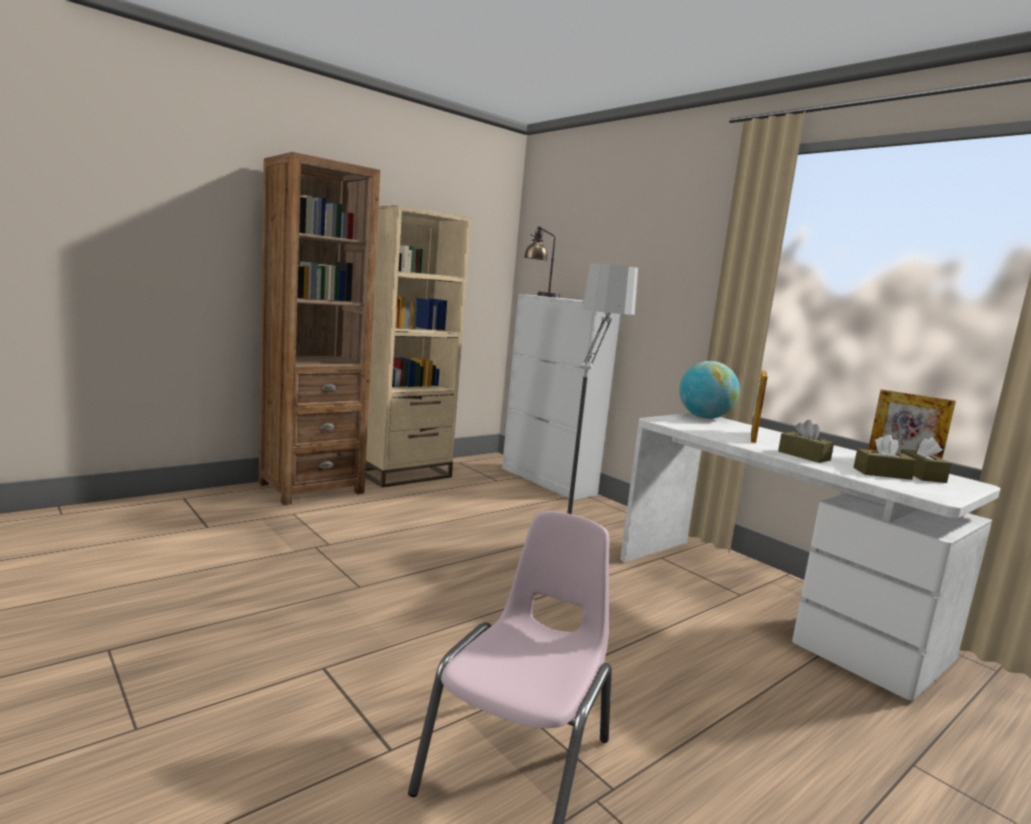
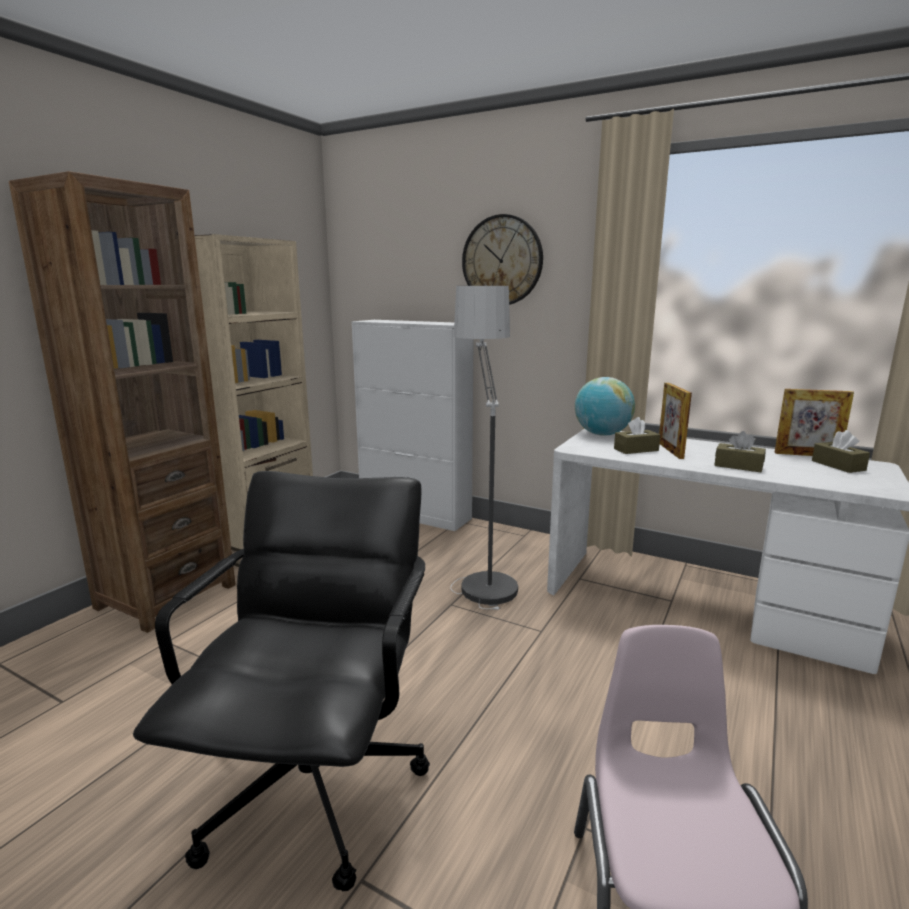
camera: 20 degrees left, 5 degrees up
table lamp [524,226,561,298] -> none
brown tissue box [853,435,917,480] -> brown tissue box moved to [614,417,660,454]
none -> black office chair [133,471,430,891]
none -> wall clock [462,214,543,305]

